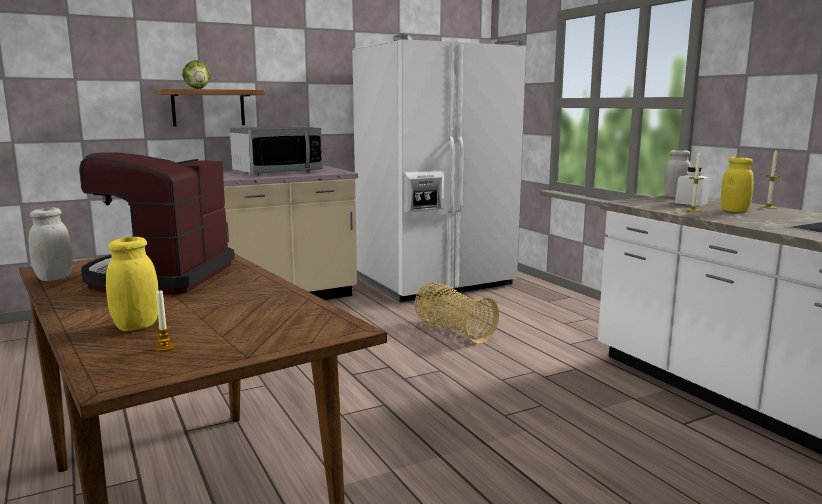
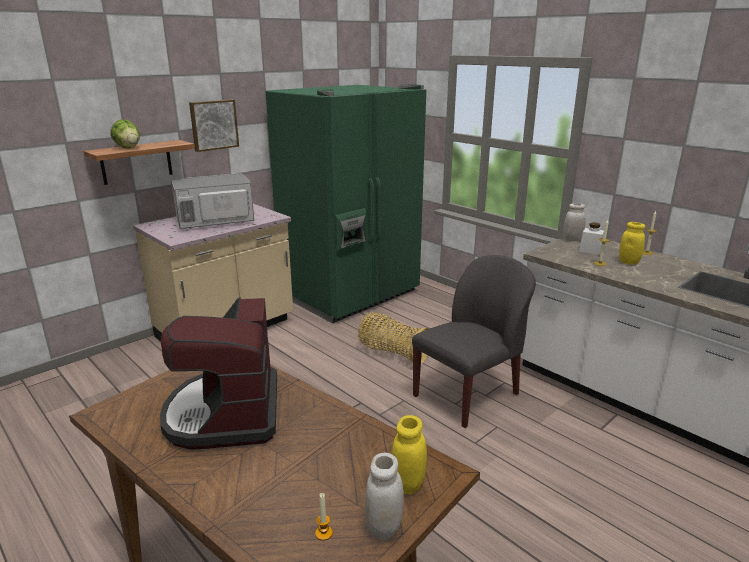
camera: 15 degrees left, 10 degrees up
white jar [29,208,73,281] -> white jar moved to [365,453,404,540]
yellow jar [106,237,158,331] -> yellow jar moved to [392,415,427,495]
microwave [230,126,322,176] -> microwave turned 150 degrees counterclockwise [171,173,254,229]
white fridge [352,34,526,303] -> green fridge [266,84,426,324]
none -> picture [189,99,239,152]
none -> grey chair [412,255,536,428]

